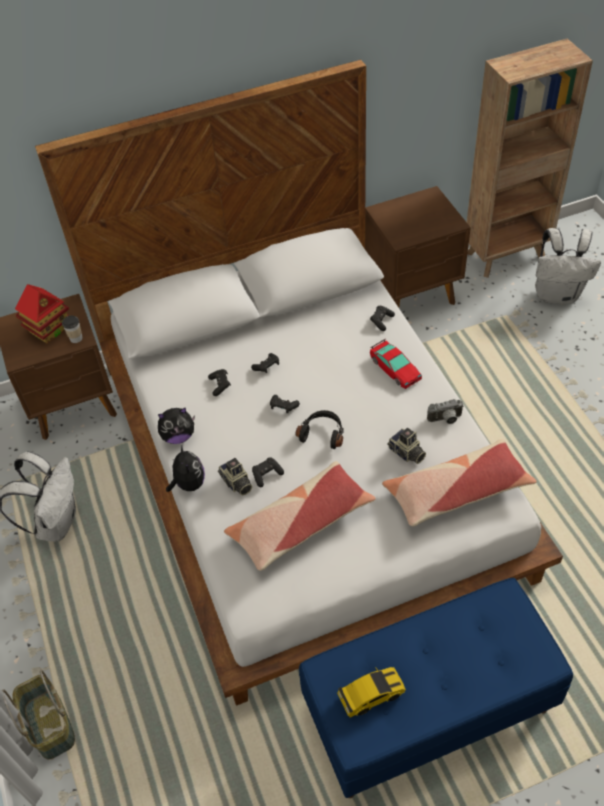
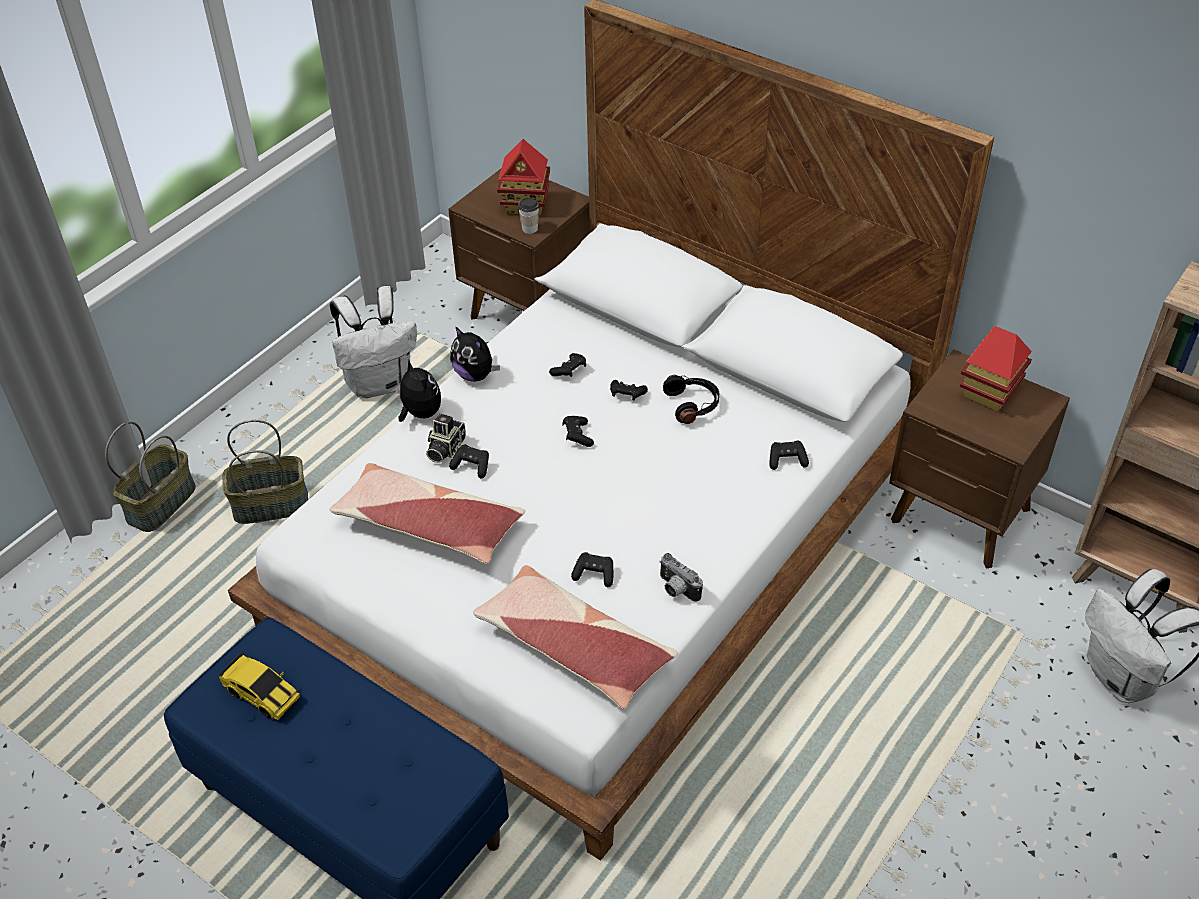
camera: 55 degrees right, 5 degrees down
plush toy [166,446,205,492] -> plush toy turned 75 degrees counterclockwise [395,360,441,422]
black headphones [296,410,344,449] -> black headphones moved to [663,375,719,424]
toy car [370,339,422,389] -> none
camera [387,428,426,464] -> black game controller [571,552,613,587]
none -> basket [222,420,308,524]
none -> toy house [960,326,1032,411]

